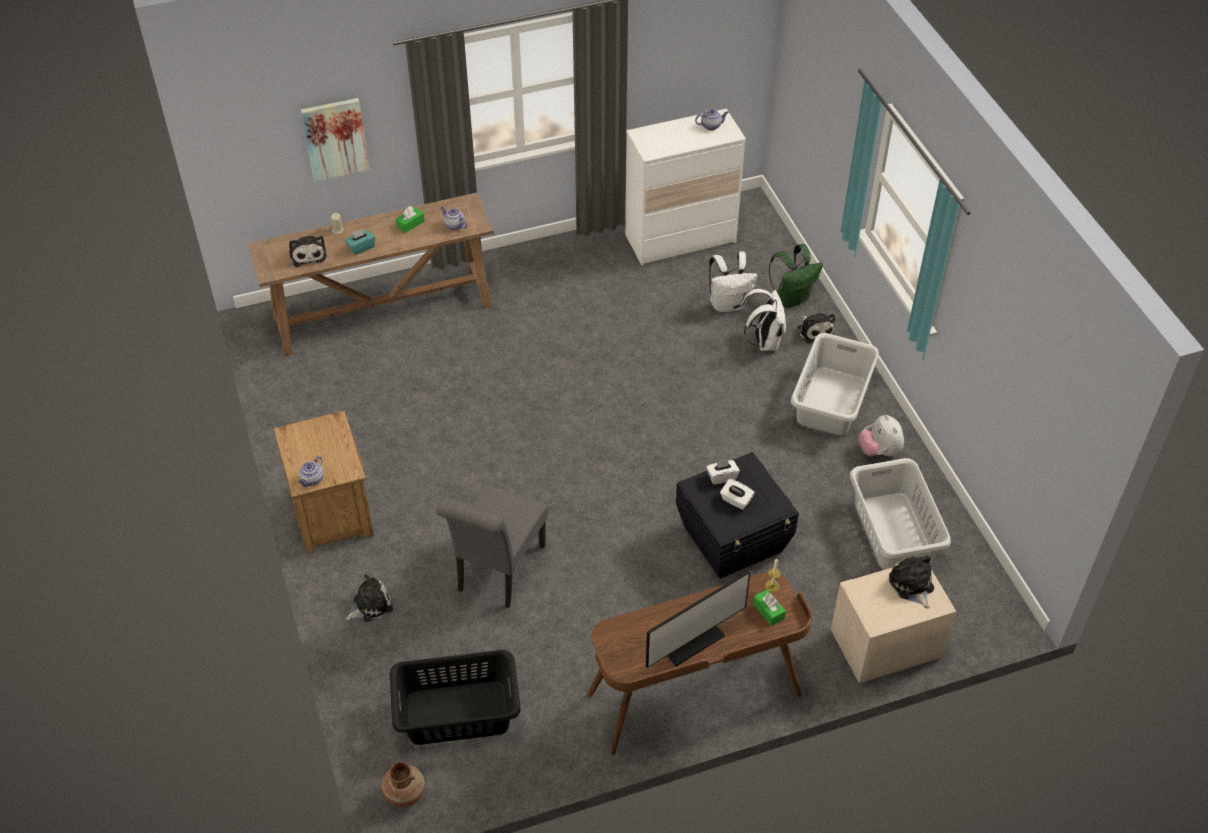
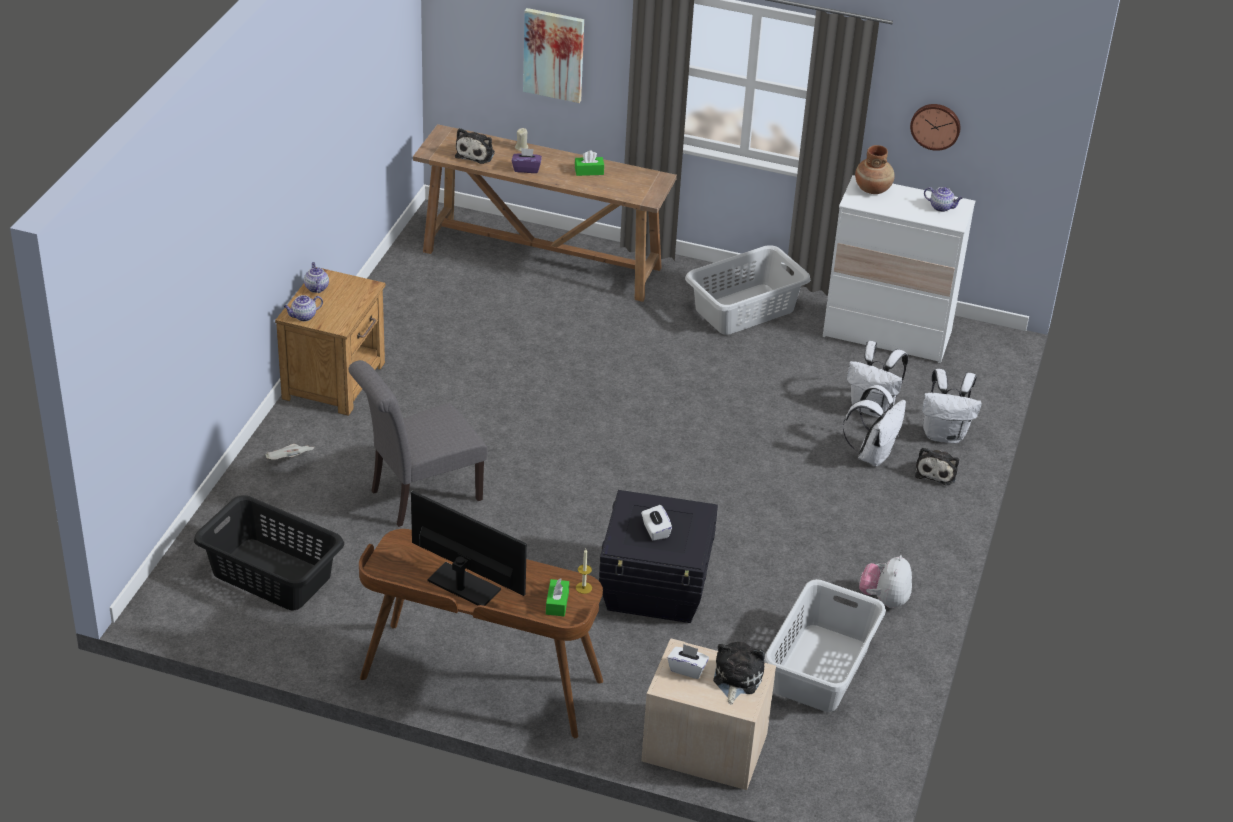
camera: 35 degrees right, 10 degrees down
turquoise tissue box [345,229,375,255] -> purple tissue box [512,148,542,173]
plush toy [345,574,393,622] -> newspaper [266,444,314,460]
brown vase [382,762,425,807] -> brown vase moved to [855,145,895,194]
teapot [440,207,468,231] -> teapot moved to [304,262,329,293]
monitor [646,570,750,668] -> monitor turned 150 degrees counterclockwise [411,491,527,606]
white tissue box [706,459,740,485] -> white tissue box moved to [667,644,709,679]
green backpack [769,244,823,308] -> white backpack [922,369,982,443]
grey laundry basket [791,333,879,435] -> grey laundry basket moved to [685,245,810,335]
none -> wall clock [910,104,961,151]

